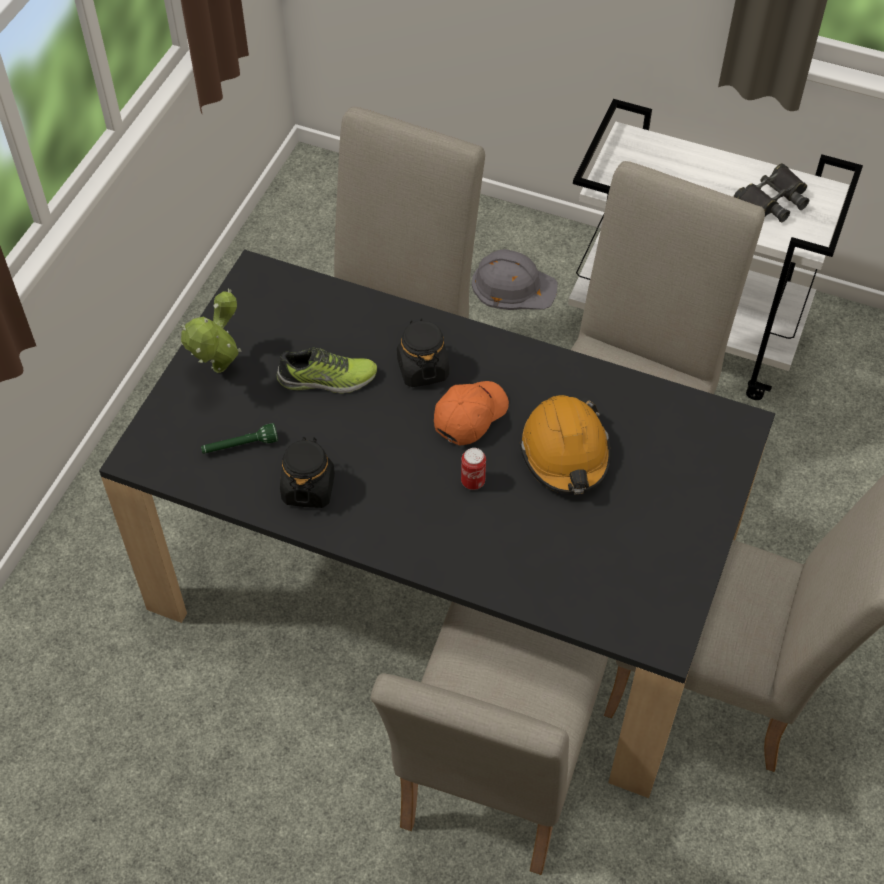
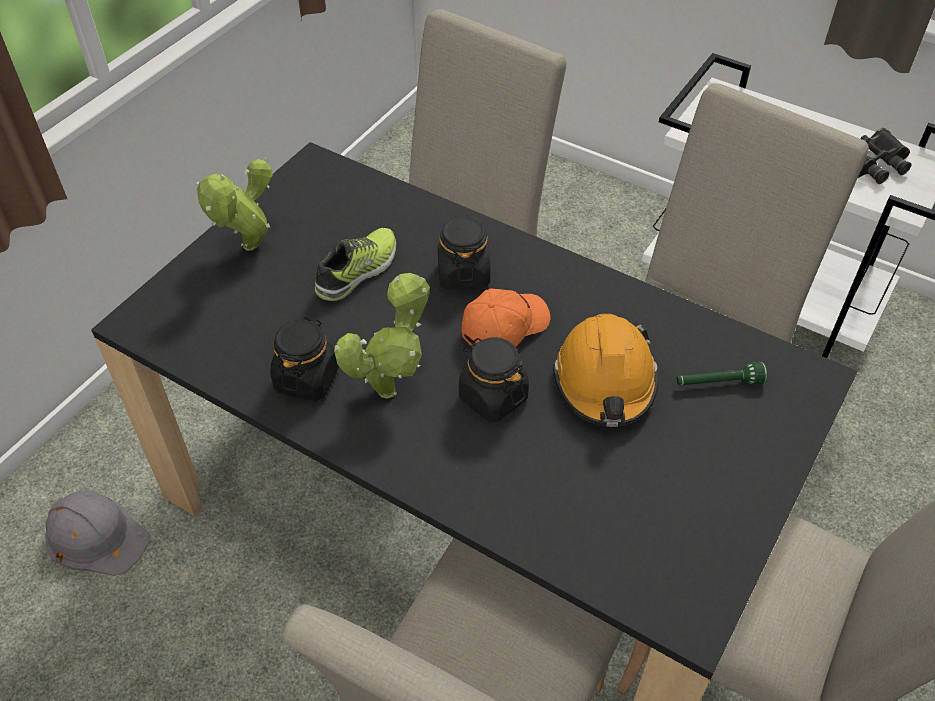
camera: 10 degrees right, 5 degrees down
green flashlight [201,423,278,454] -> green flashlight moved to [676,362,768,385]
shoe [277,348,377,393] -> shoe turned 60 degrees counterclockwise [315,228,396,301]
can [461,448,486,490] -> black jar [459,338,529,422]
grey hard hat [472,249,558,310] -> grey hard hat moved to [45,490,151,576]
none -> potted plant [334,273,430,399]

